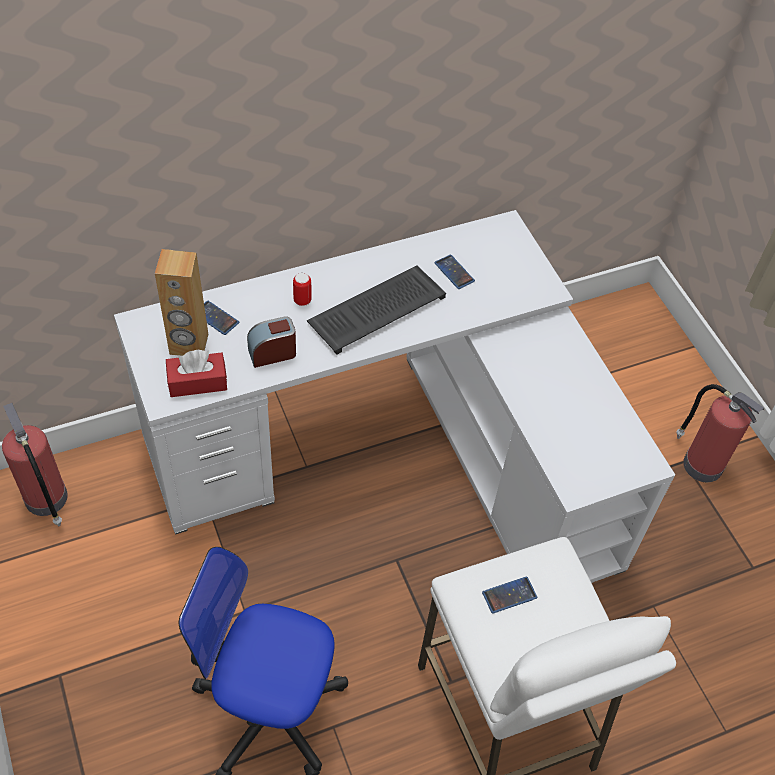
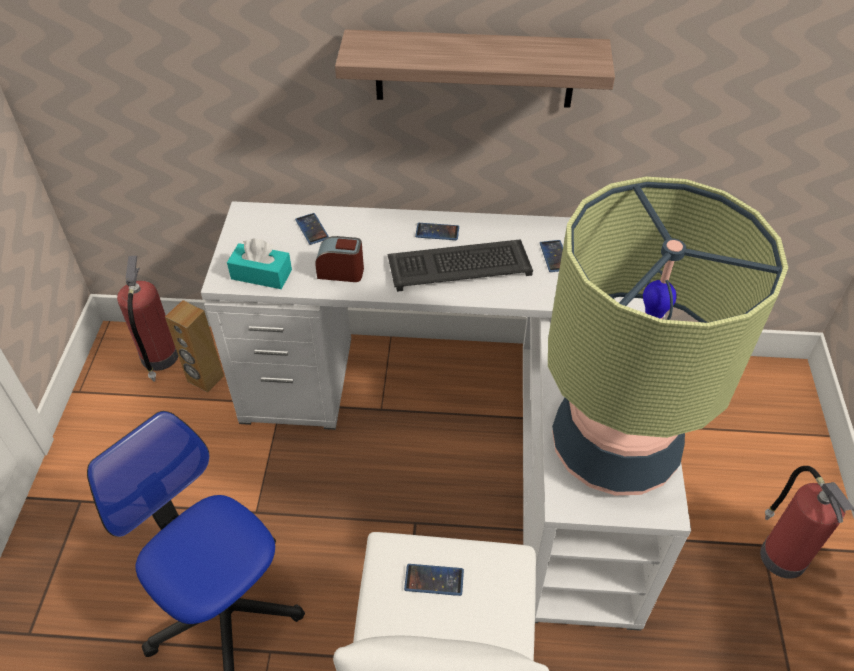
camera: 30 degrees right, 5 degrees down
brown speaker [155,249,208,356] -> brown speaker moved to [165,300,224,392]
red tissue box [166,350,227,397] -> turquoise tissue box [227,238,292,289]
can [293,273,312,306] -> none
none -> shelf [335,29,615,108]
none -> phone [415,223,459,240]
none -> table lamp [548,177,788,495]

